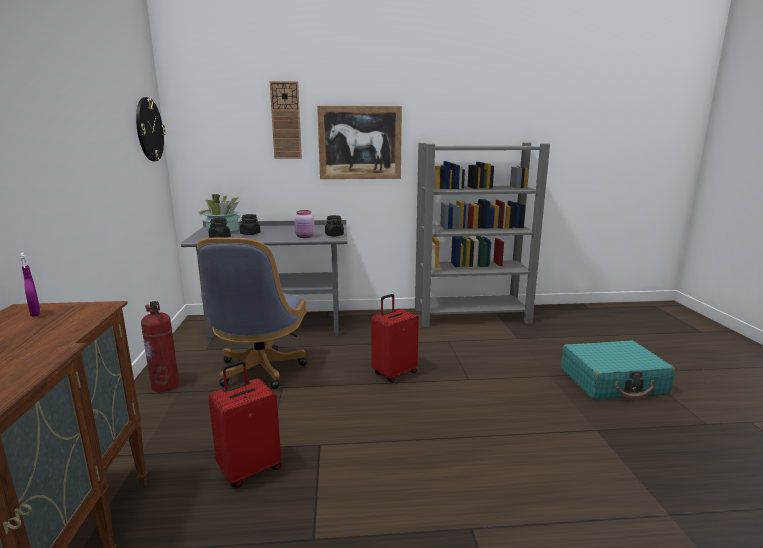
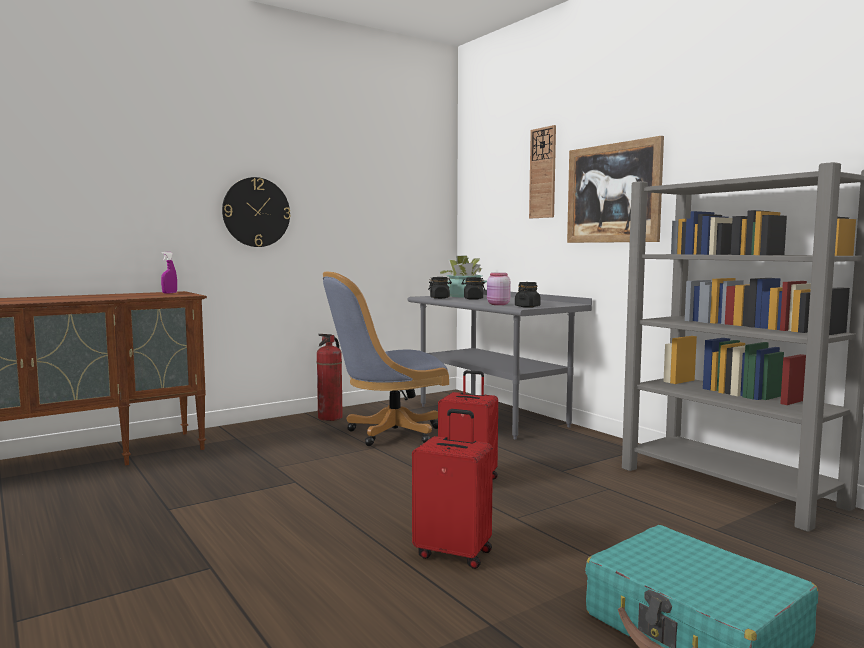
camera: 60 degrees right, 10 degrees down
wall clock [136,97,166,161] -> wall clock moved to [222,177,291,247]
red suitcase [208,361,282,488] -> red suitcase moved to [412,409,493,569]

